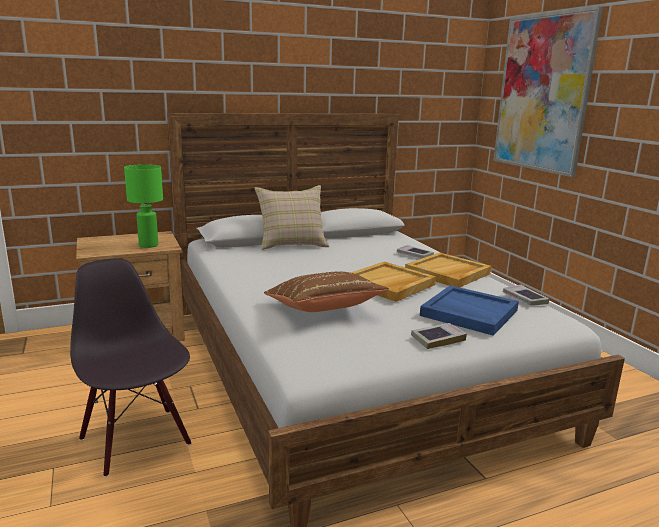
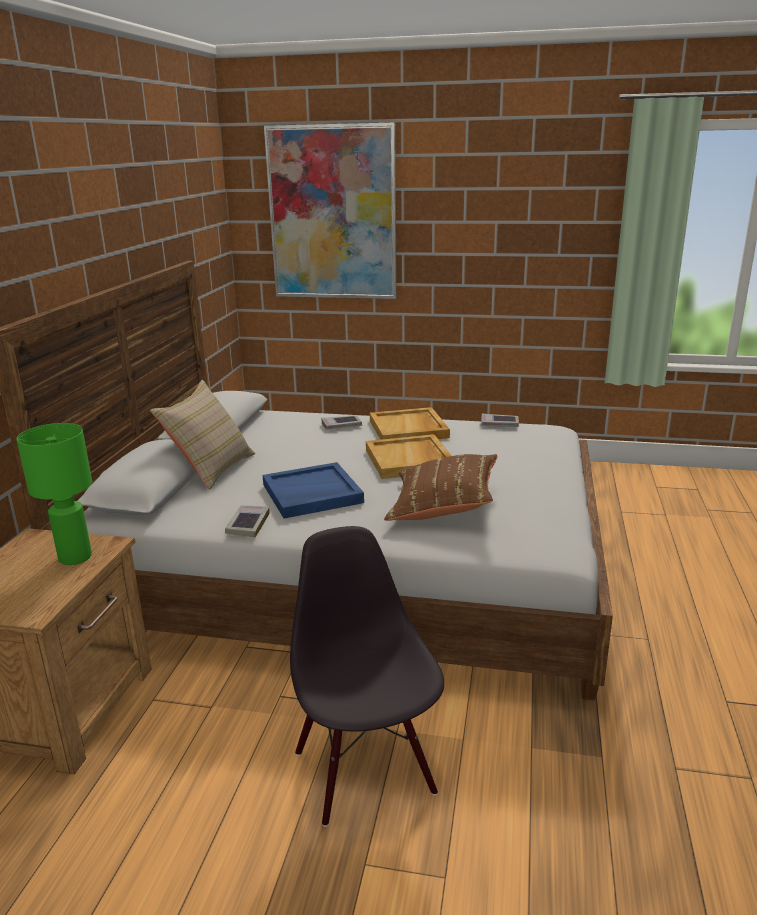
camera: 55 degrees left, 5 degrees up
black chair [70,258,192,477] -> black chair turned 75 degrees clockwise [290,526,444,827]
book [411,323,467,349] -> book moved to [225,506,269,537]
blue tray [420,285,519,336] -> blue tray moved to [263,462,364,519]

